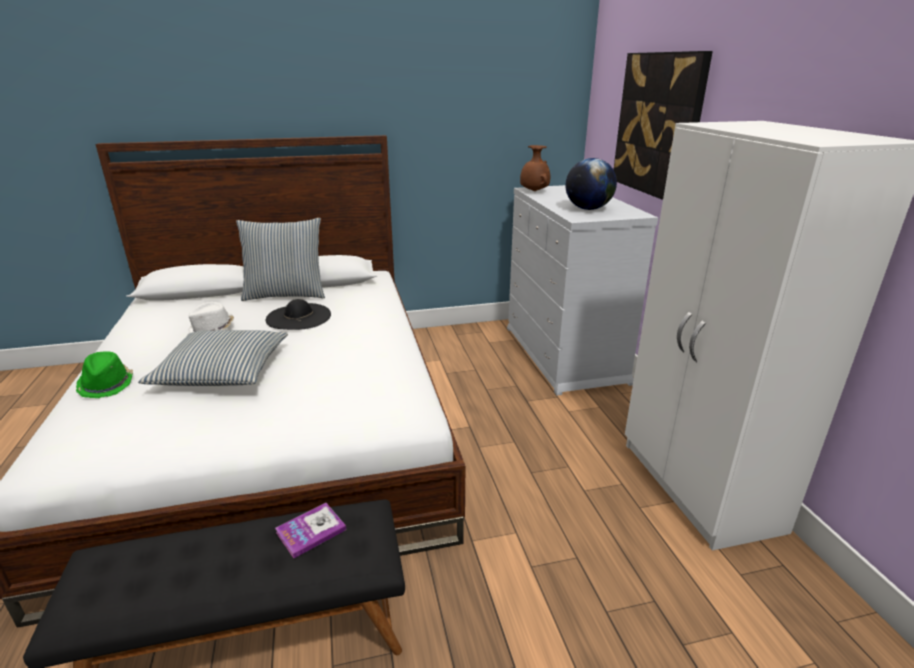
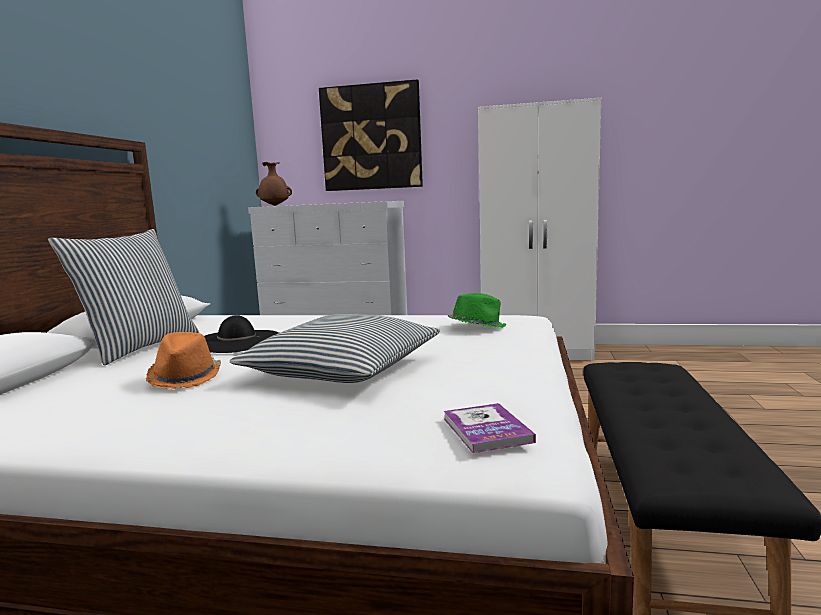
camera: 65 degrees left, 15 degrees down
green hat [76,352,133,398] -> green hat moved to [448,293,506,328]
white hat [188,302,234,334] -> orange hat [146,332,221,389]
book [275,503,346,558] -> book moved to [444,403,536,453]
globe [565,158,617,210] -> none

